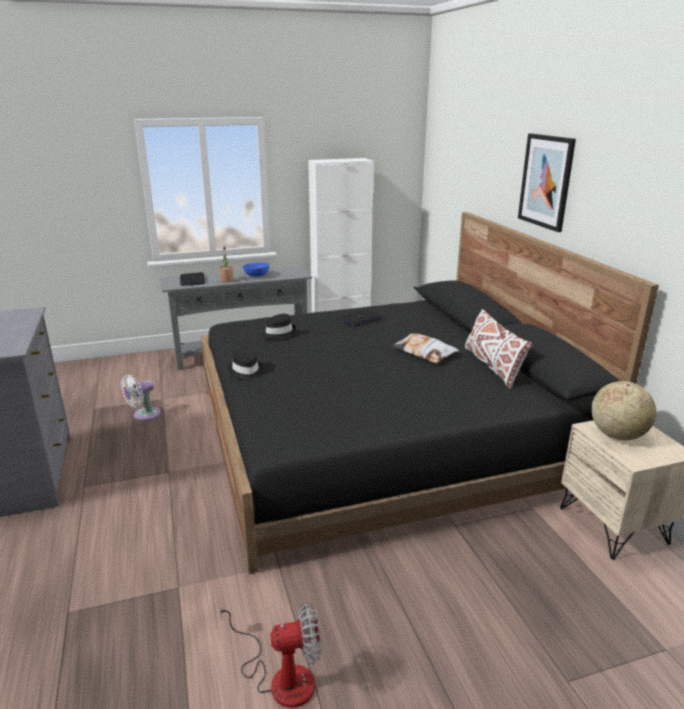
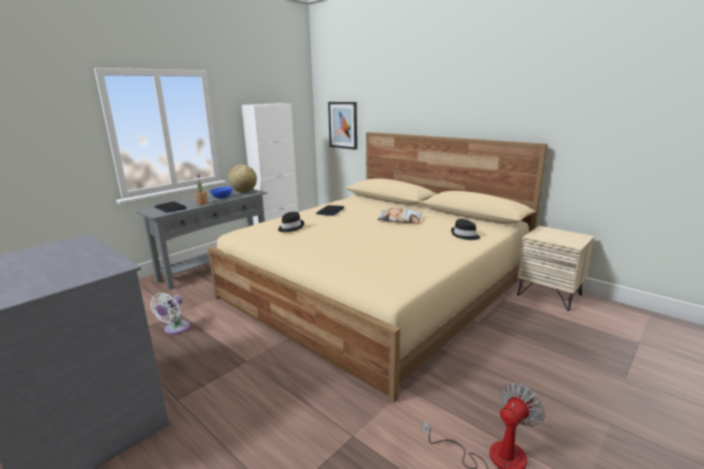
camera: 30 degrees left, 5 degrees down
black bed [201,212,659,574] -> beige bed [208,132,548,403]
black hat [228,348,264,380] -> black hat moved to [451,219,481,240]
white pillow [465,309,532,389] -> none
picture [518,133,576,232] -> picture moved to [328,102,357,150]
globe [591,381,656,440] -> globe moved to [228,164,257,192]

